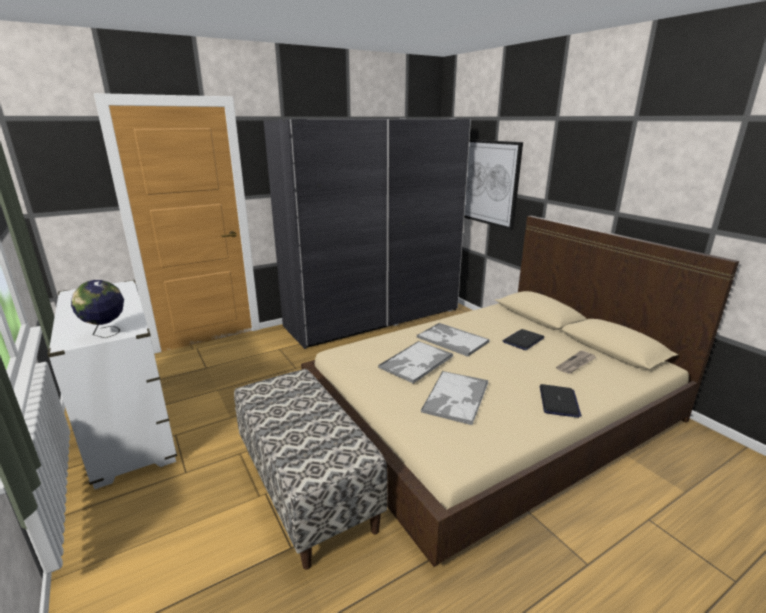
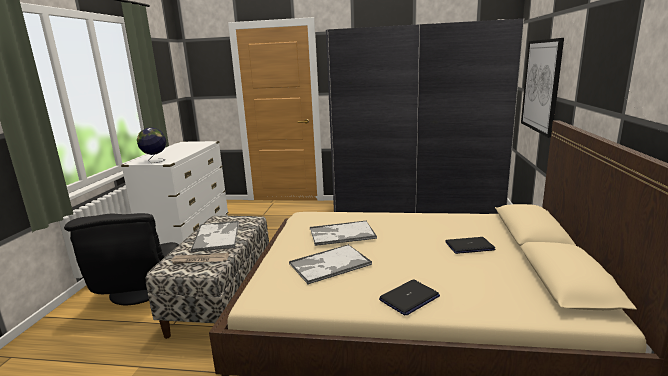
camera: 40 degrees right, 5 degrees down
tray [417,323,490,357] -> tray moved to [190,221,239,253]
newspaper [556,350,597,374] -> newspaper moved to [171,253,229,264]
none -> black armchair [64,213,179,305]

